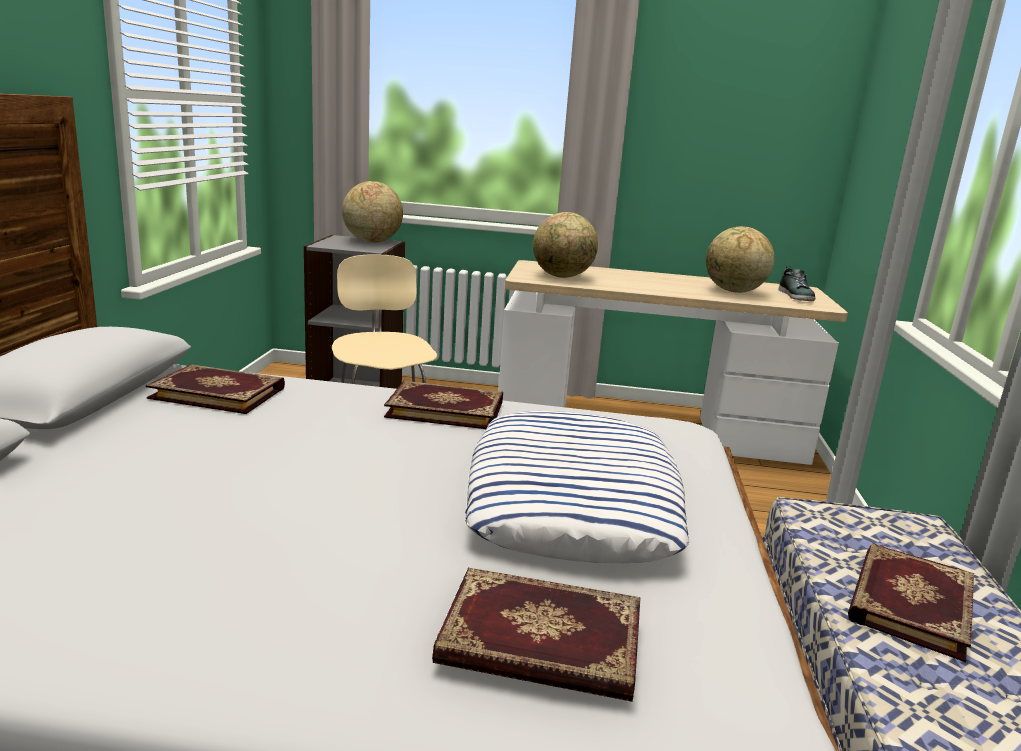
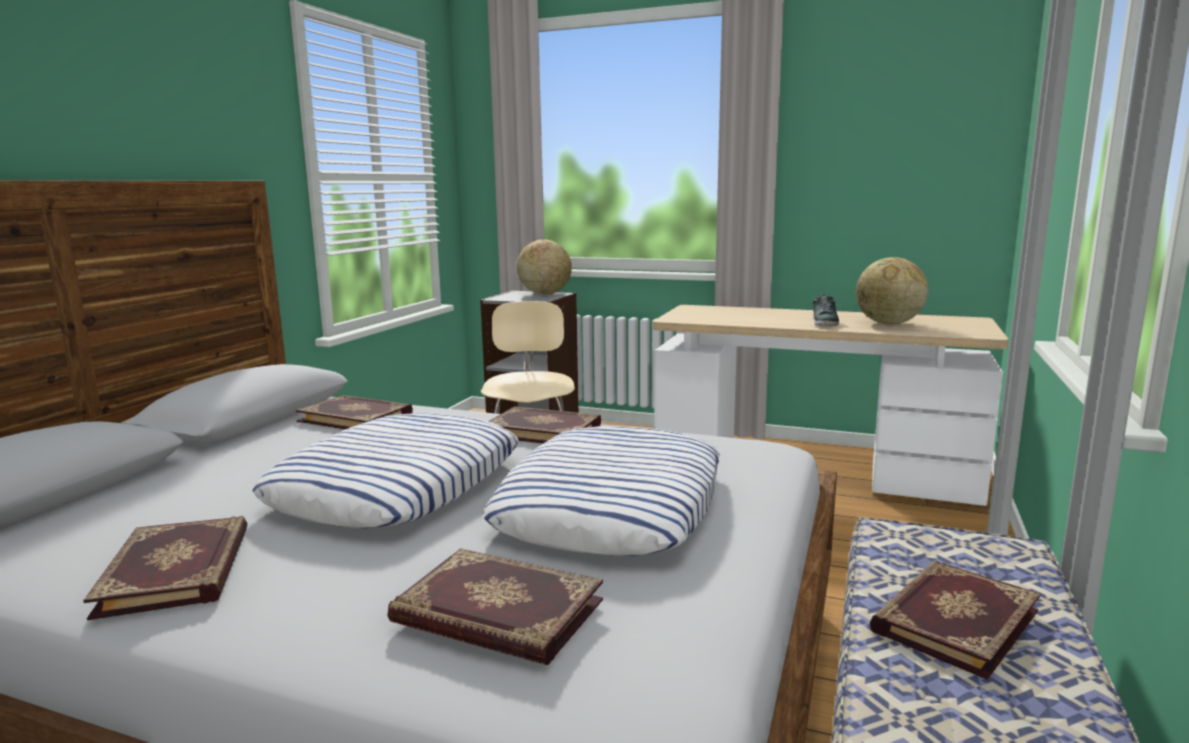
camera: 15 degrees right, 5 degrees down
globe [533,212,598,278] -> none
shoe [778,266,815,301] -> shoe moved to [813,294,839,326]
none -> book [83,516,248,620]
none -> pillow [252,413,519,529]

